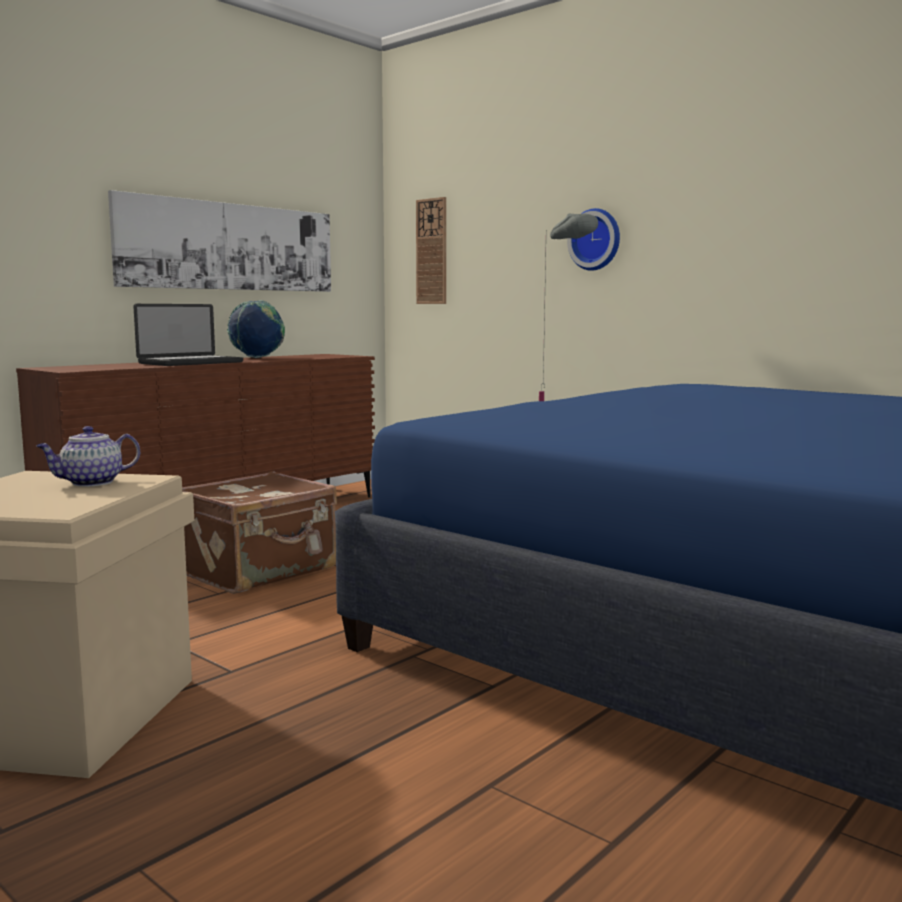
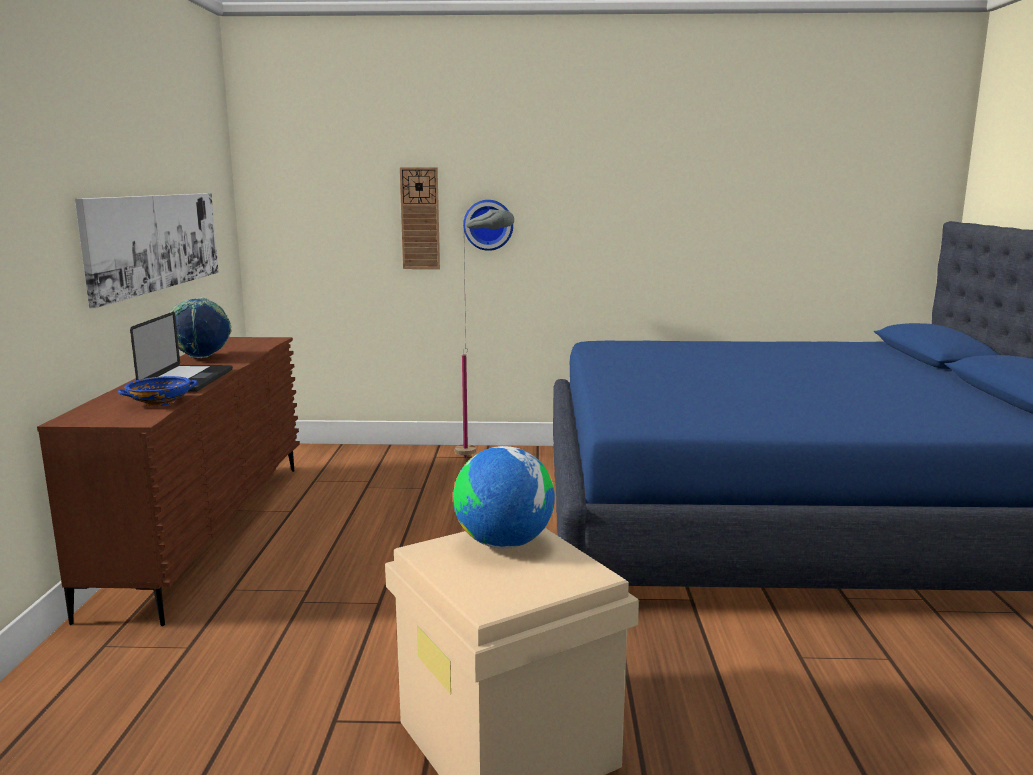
camera: 40 degrees left, 5 degrees up
teapot [36,426,140,487] -> globe [453,446,555,549]
brown suitcase [182,471,337,594] -> none
wall clock [416,197,446,304] -> wall clock moved to [400,167,440,269]
none -> blue bowl [118,376,198,406]

